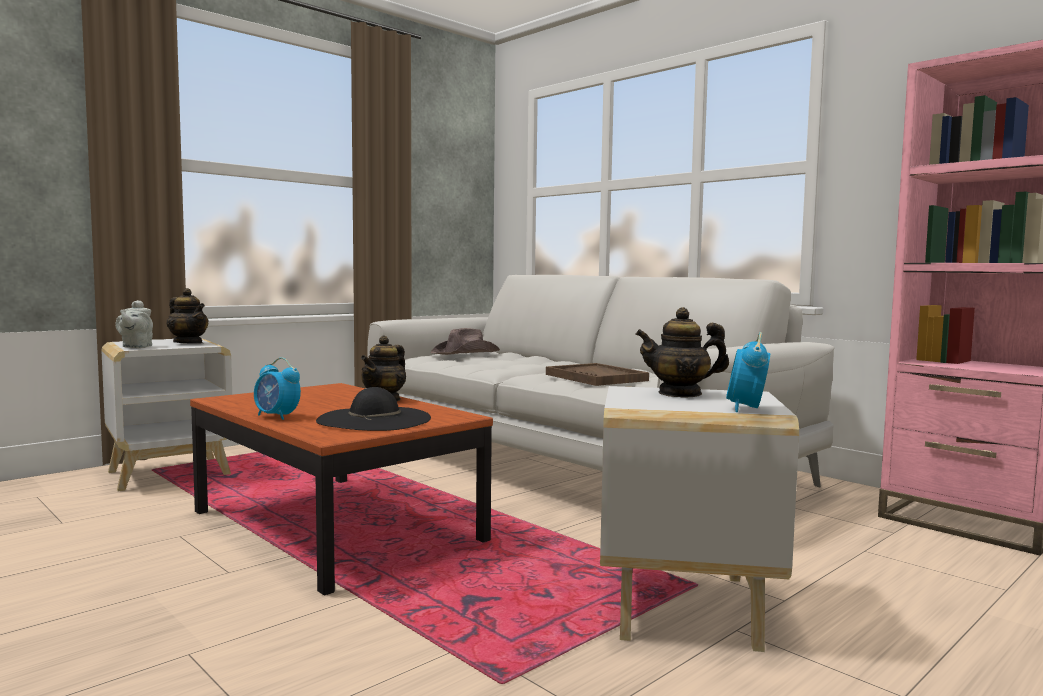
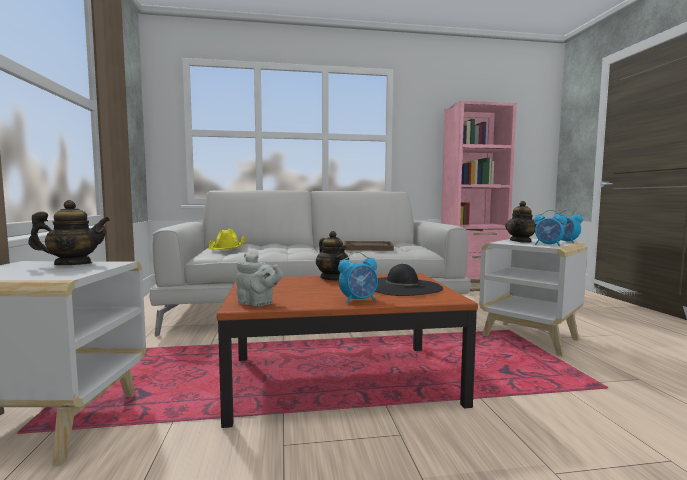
camera: 55 degrees left, 0 degrees up
grey teapot [116,300,153,348] -> grey teapot moved to [236,253,283,306]
brown hat [431,328,500,355] -> yellow hat [209,229,246,250]
none -> alarm clock [534,210,567,246]

